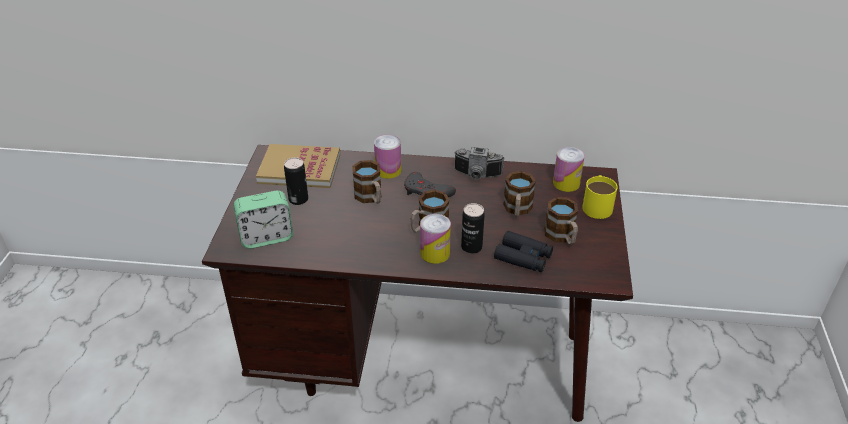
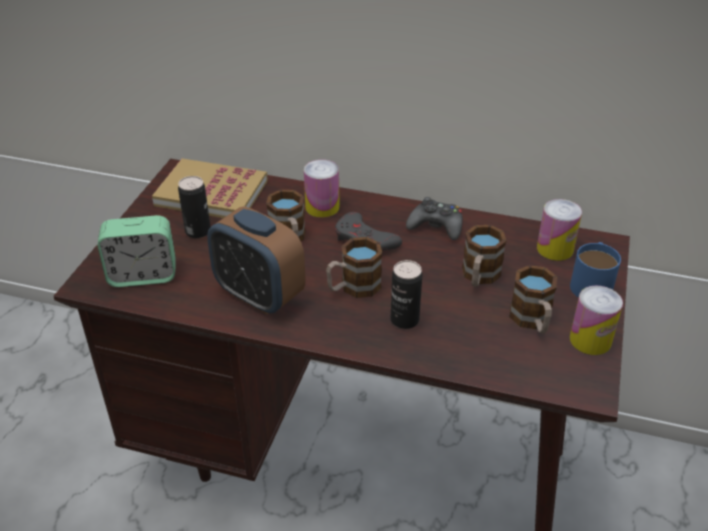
camera: 10 degrees right, 0 degrees up
can [420,214,451,264] -> can moved to [570,286,623,355]
camera [454,147,505,179] -> black game controller [406,197,463,240]
black binoculars [494,231,553,272] -> none
yellow mug [582,175,618,219] -> blue mug [570,242,621,298]
none -> alarm clock [207,206,306,314]

